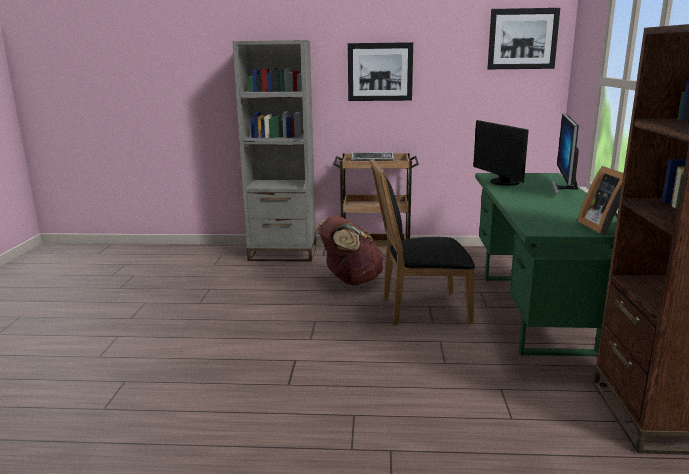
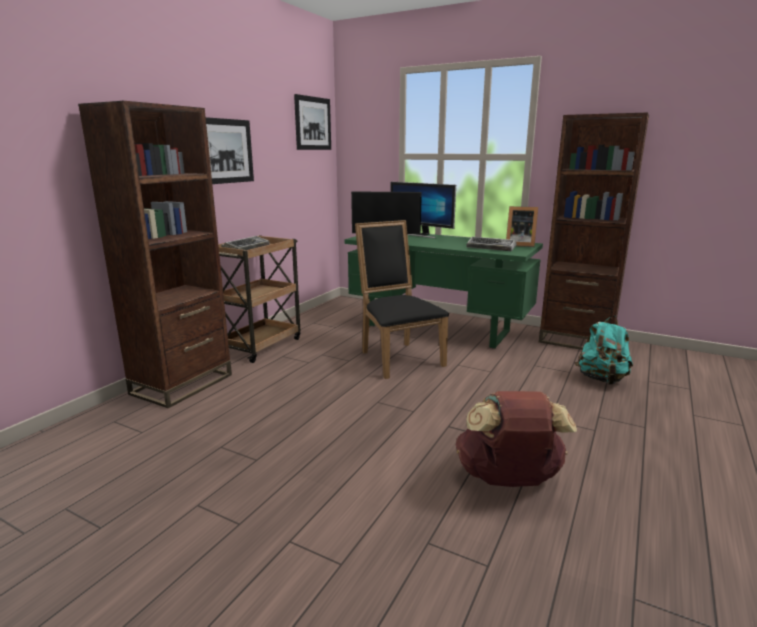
camera: 65 degrees left, 0 degrees up
grey bookcase [232,40,316,262] -> brown bookcase [78,101,232,408]
brown backpack [317,216,384,285] -> brown backpack moved to [455,391,577,487]
black chair [370,159,475,324] -> black chair turned 135 degrees clockwise [355,220,449,379]
none -> keyboard [466,237,516,251]
none -> turquoise backpack [575,316,633,385]

